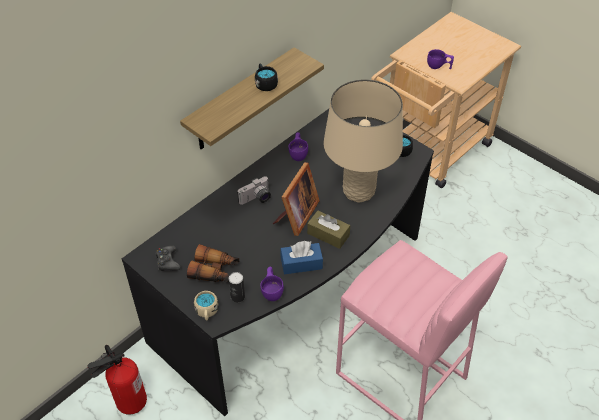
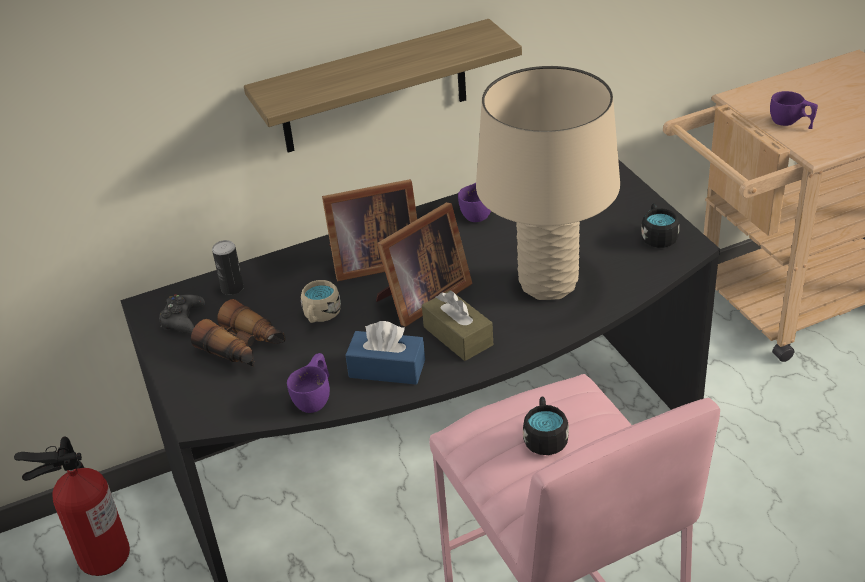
camera: 25 degrees right, 10 degrees down
beige mug [194,291,219,320] -> beige mug moved to [301,280,341,323]
can [228,272,245,303] -> can moved to [212,240,244,295]
camera [237,176,271,205] -> picture frame [322,179,417,281]
black mug [255,64,278,91] -> black mug moved to [523,397,569,455]

